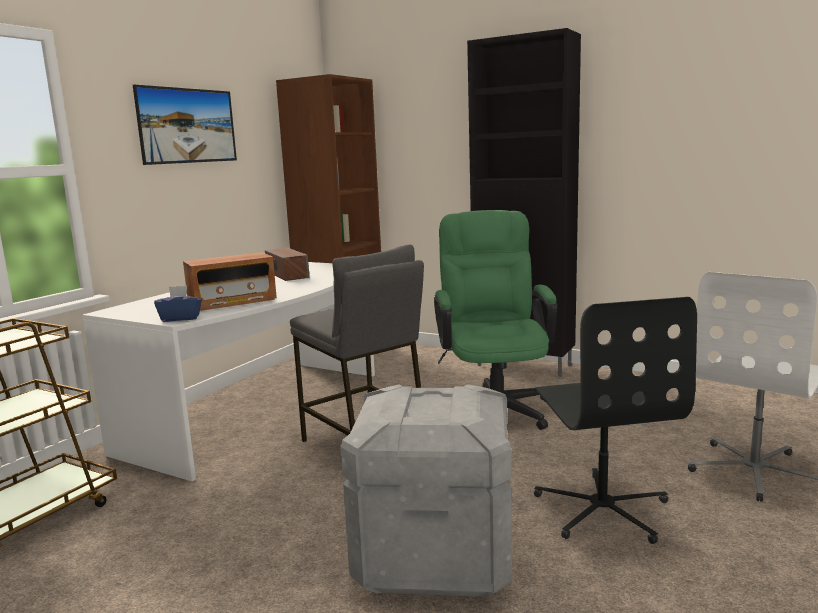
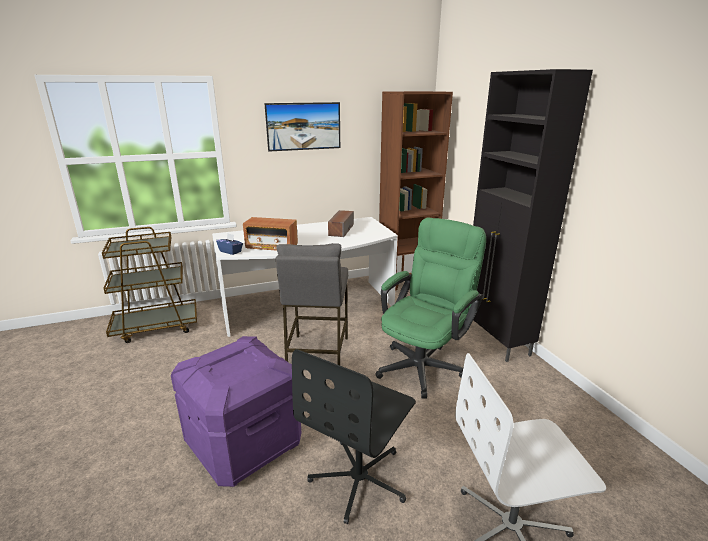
camera: 40 degrees right, 10 degrees up
grey storage box [340,384,512,597] -> purple storage box [171,336,302,487]

